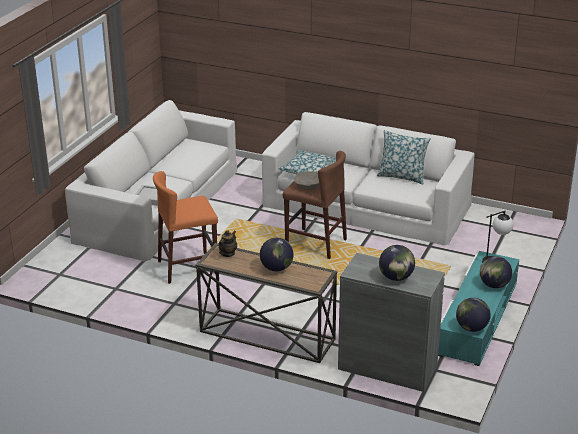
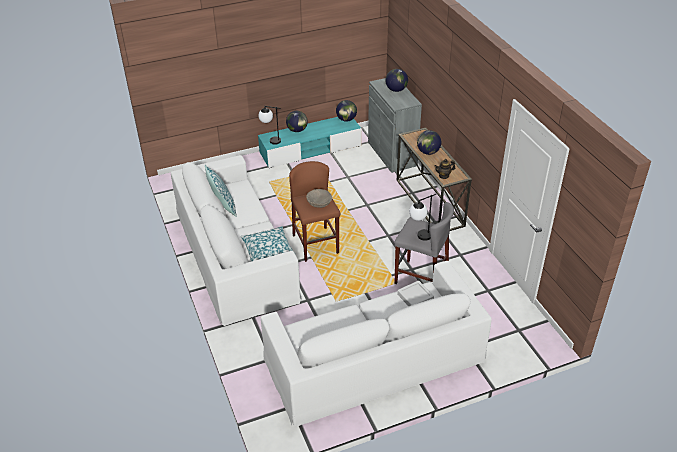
camera: 135 degrees left, 10 degrees up
orange stool [153,171,218,284] -> grey stool [394,202,454,284]
none -> table lamp [409,194,436,241]

